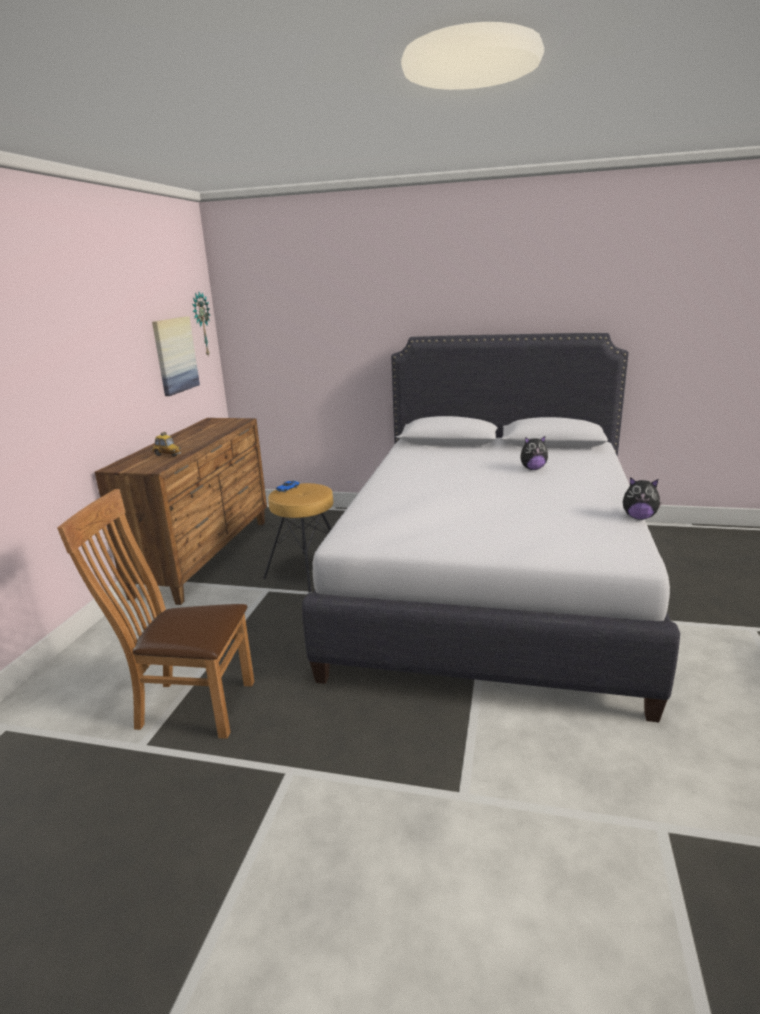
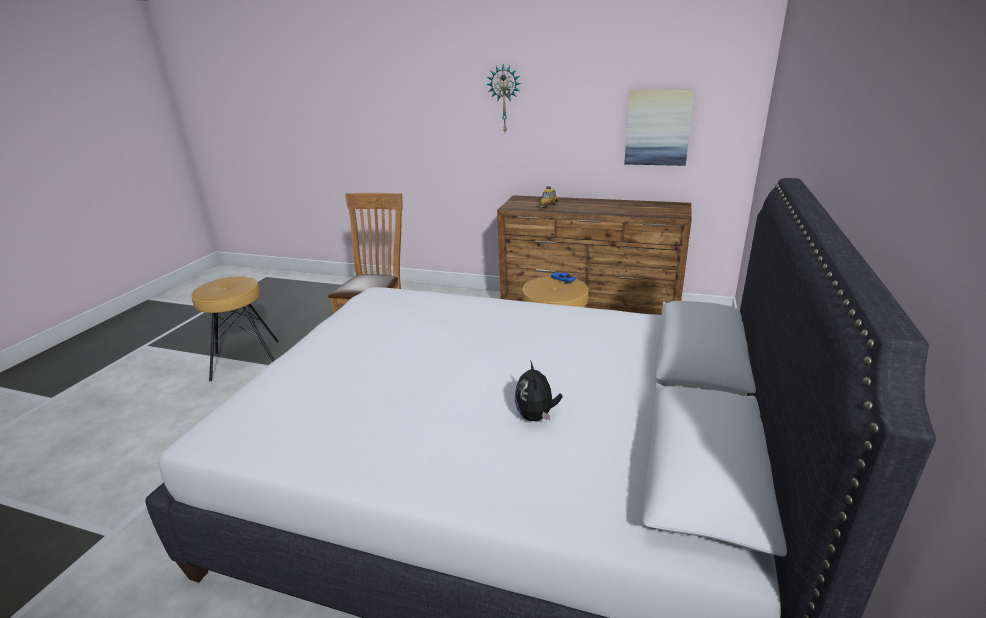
camera: 95 degrees right, 5 degrees up
wall clock [192,292,211,357] -> wall clock moved to [486,64,521,132]
plush toy [623,477,662,520] -> none
none -> brown stool [191,276,279,381]

